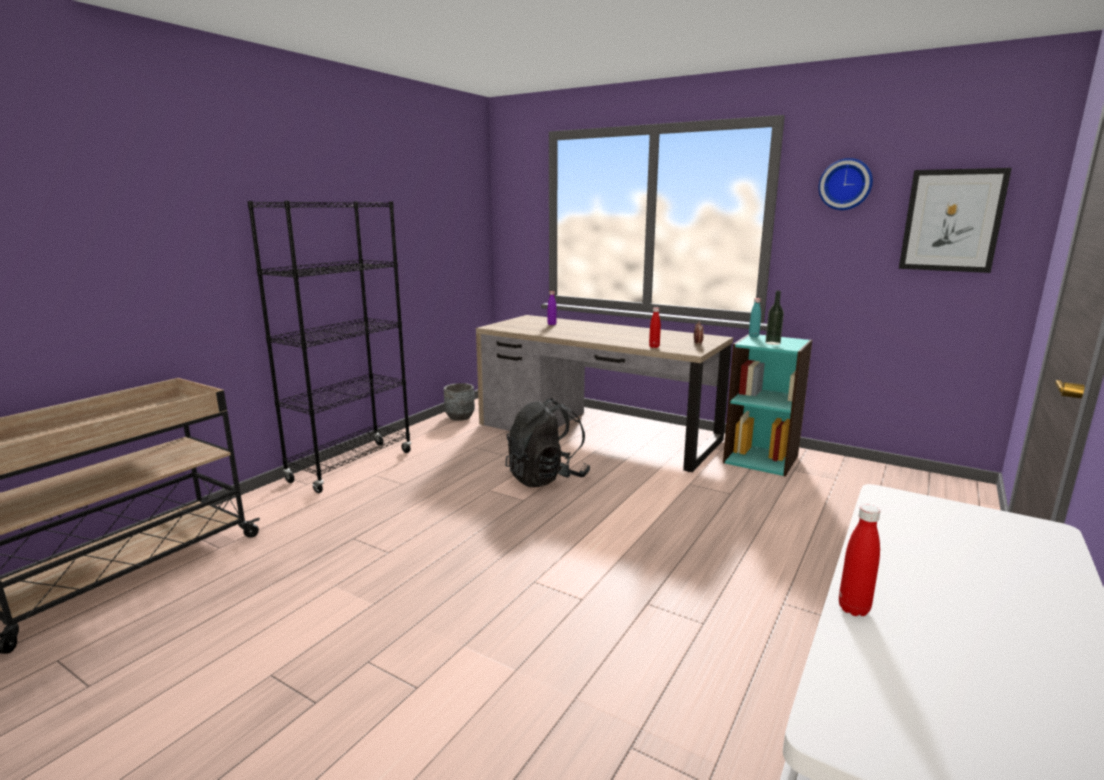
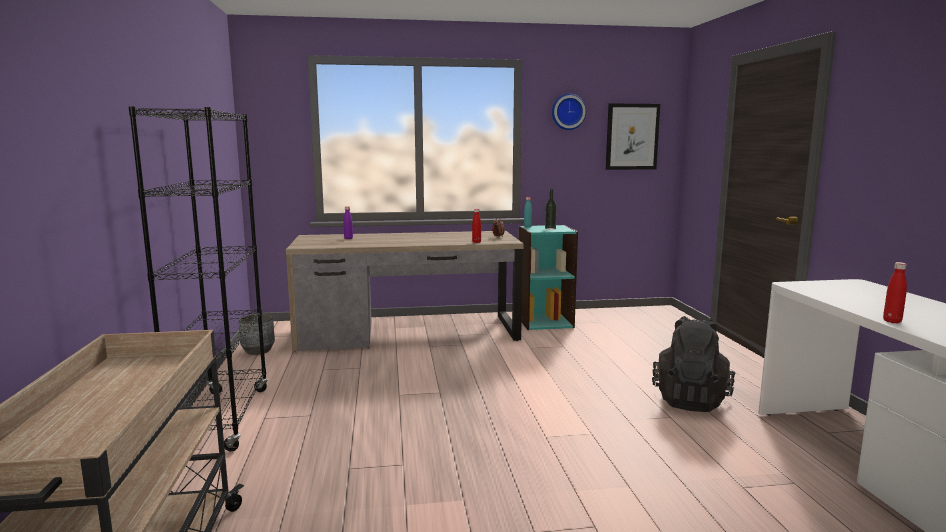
camera: 40 degrees left, 5 degrees down
black backpack [505,398,590,487] -> black backpack moved to [652,316,735,412]

